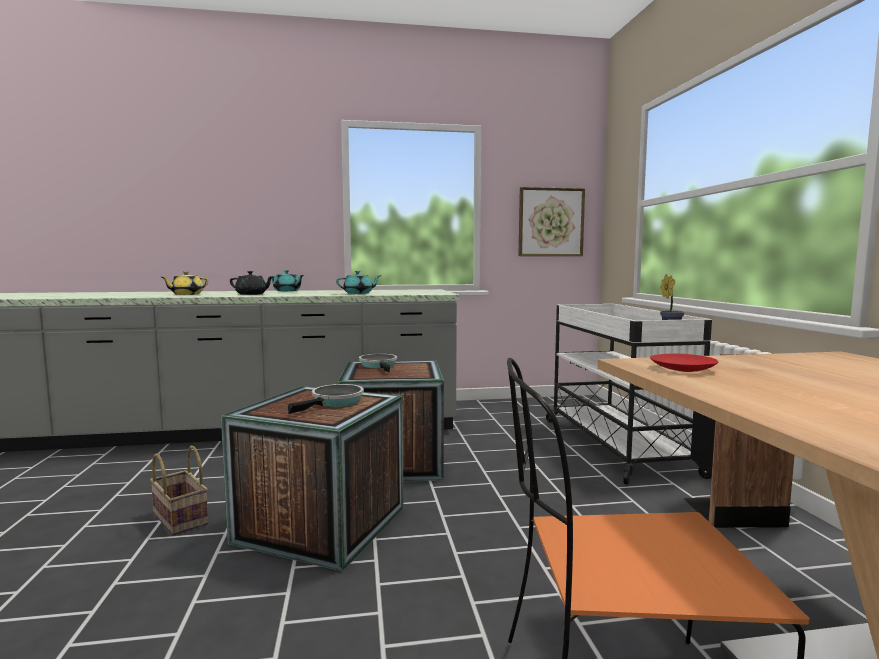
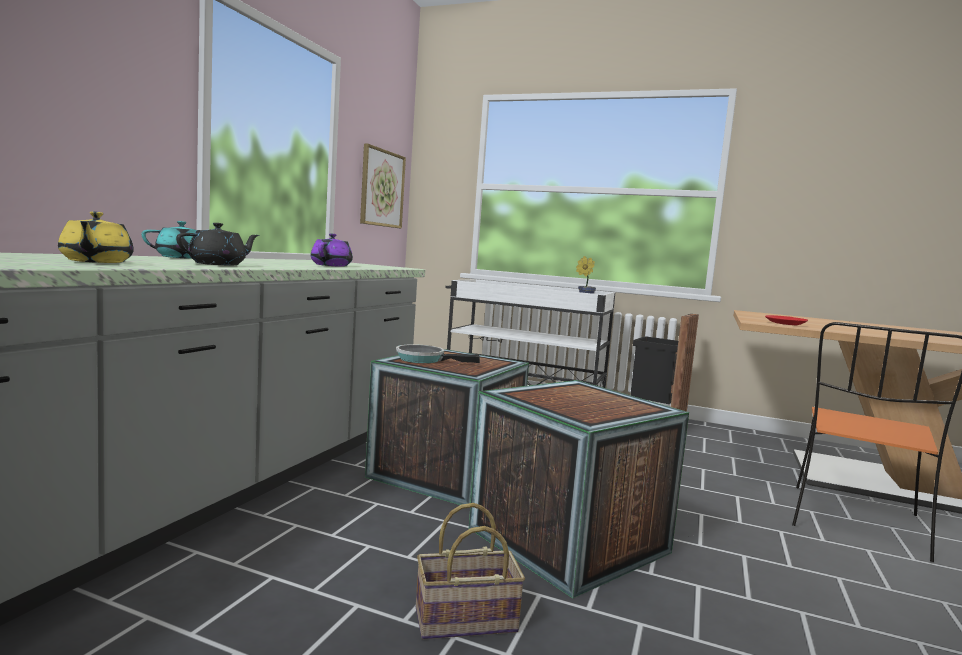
camera: 60 degrees left, 0 degrees up
frying pan [288,384,364,414] -> none
turquoise teapot [336,271,382,294] -> purple teapot [311,234,353,267]

